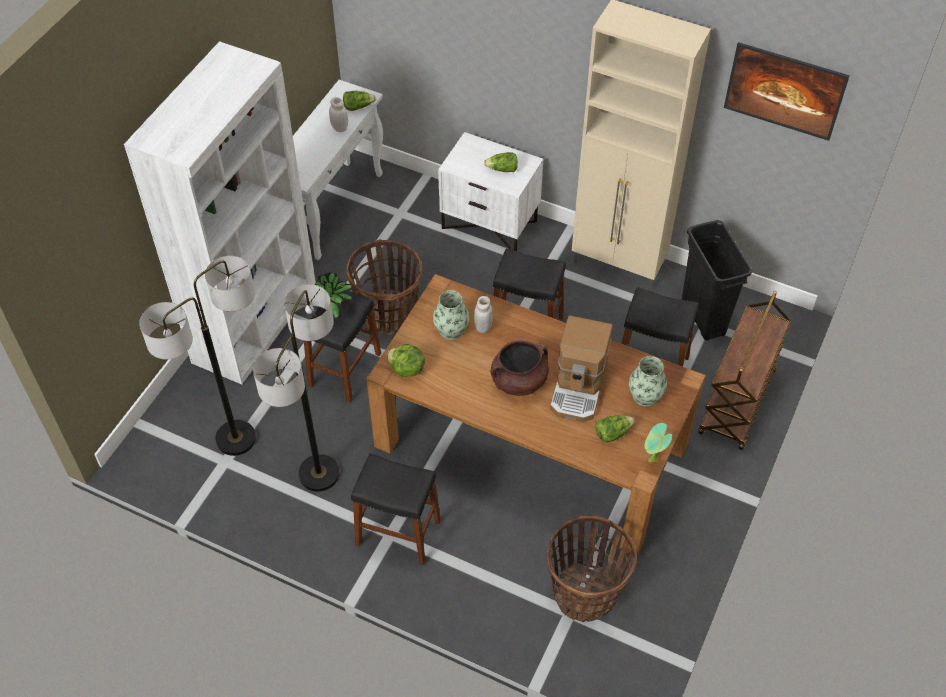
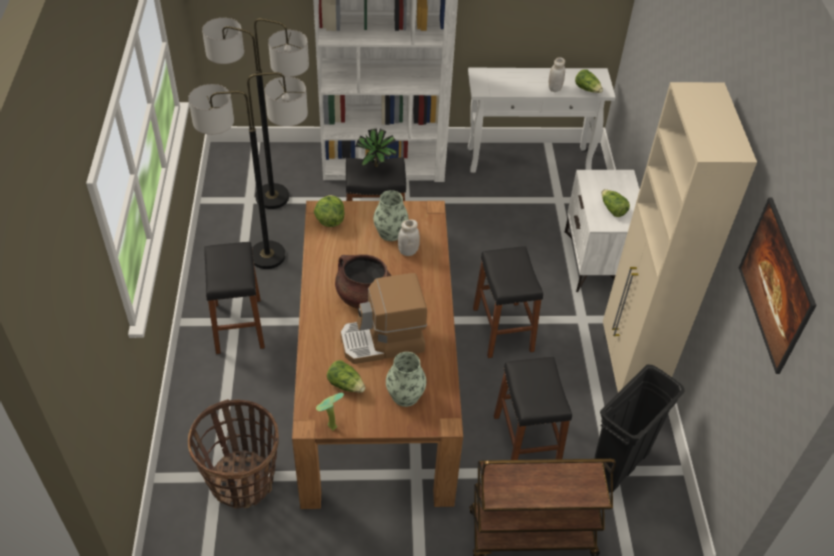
camera: 60 degrees right, 5 degrees down
basket [347,239,422,335] -> none

